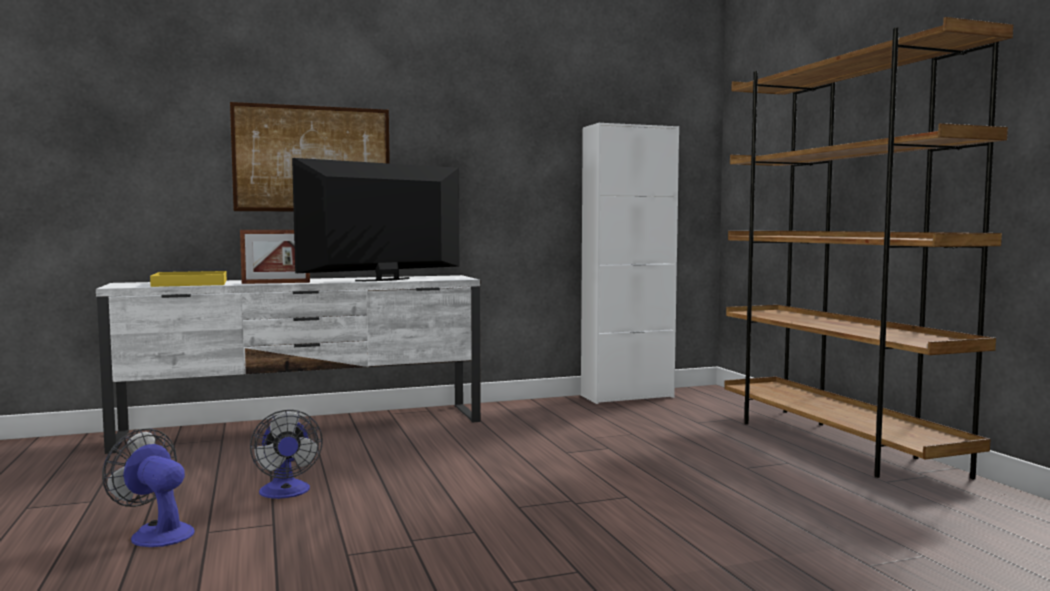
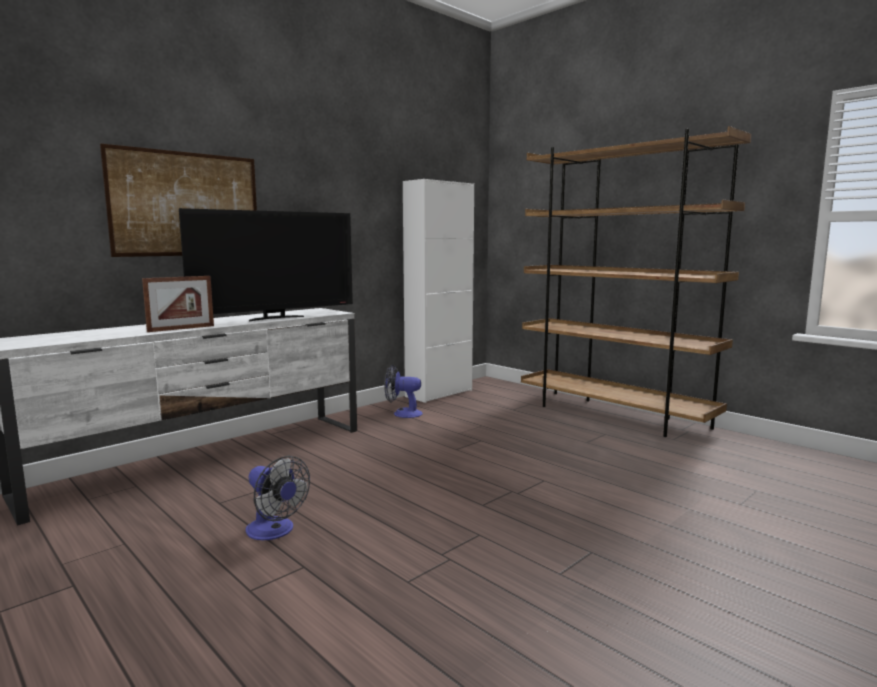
camera: 25 degrees left, 5 degrees up
fan [102,429,195,547] -> fan moved to [384,365,423,418]
yellow tray [150,271,227,287] -> none
television [292,158,459,281] -> television turned 150 degrees counterclockwise [179,208,353,321]

